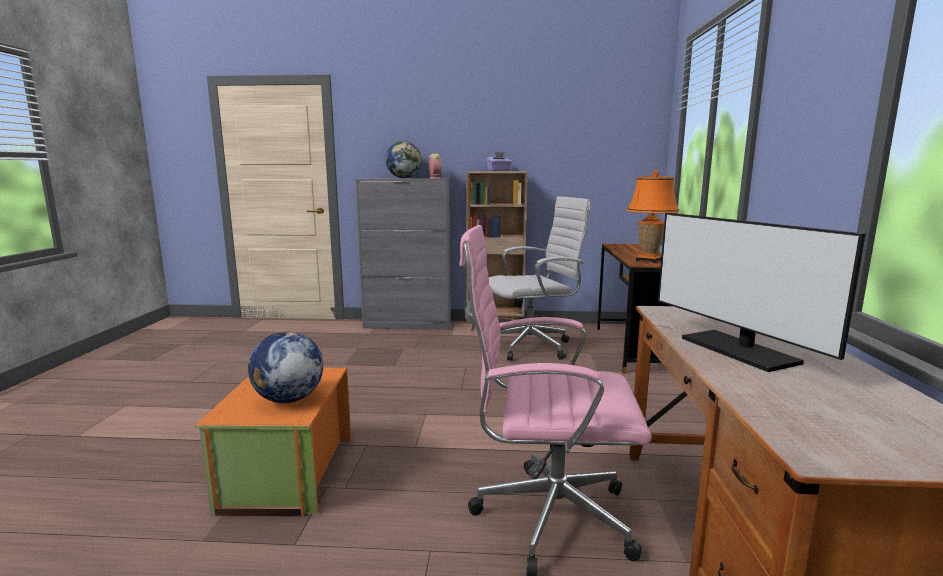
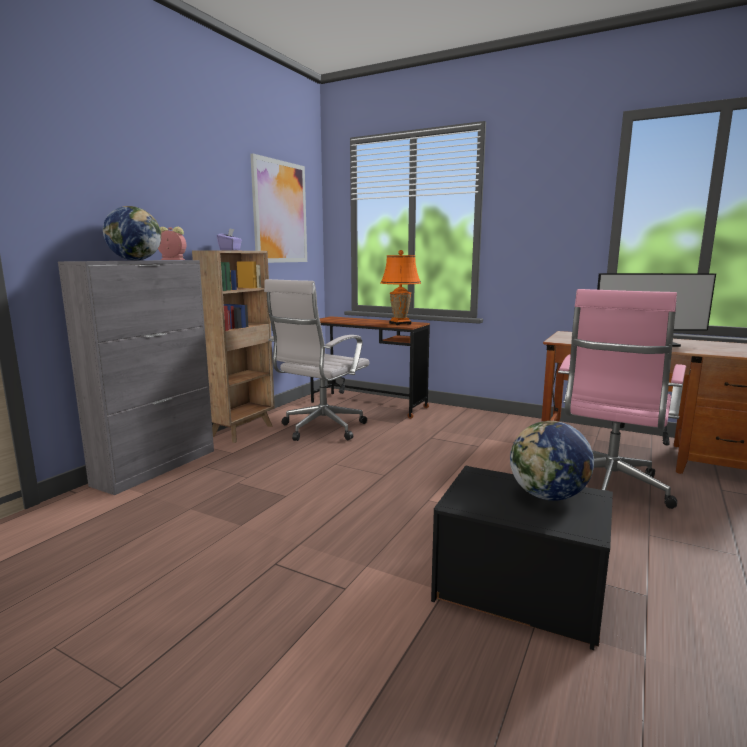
camera: 65 degrees left, 0 degrees up
orange storage box [195,368,351,516] -> black storage box [431,465,613,650]
white office chair [489,196,591,361] -> white office chair turned 150 degrees counterclockwise [264,279,370,441]
none -> picture [250,153,307,263]

